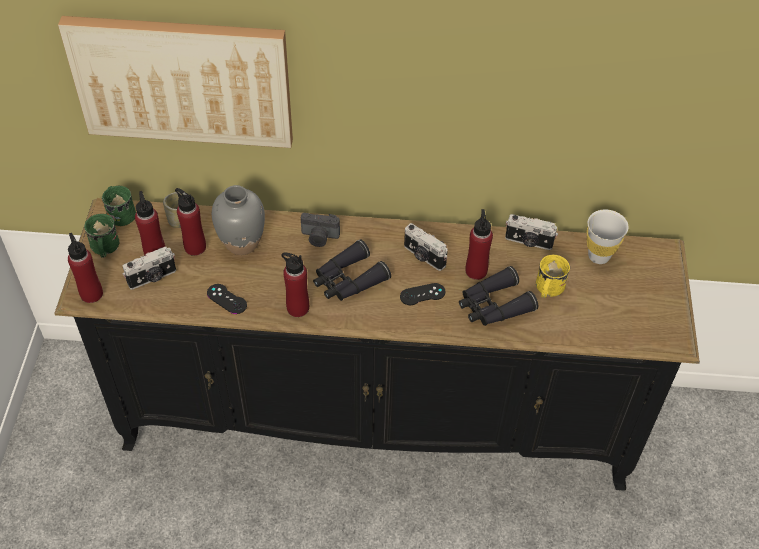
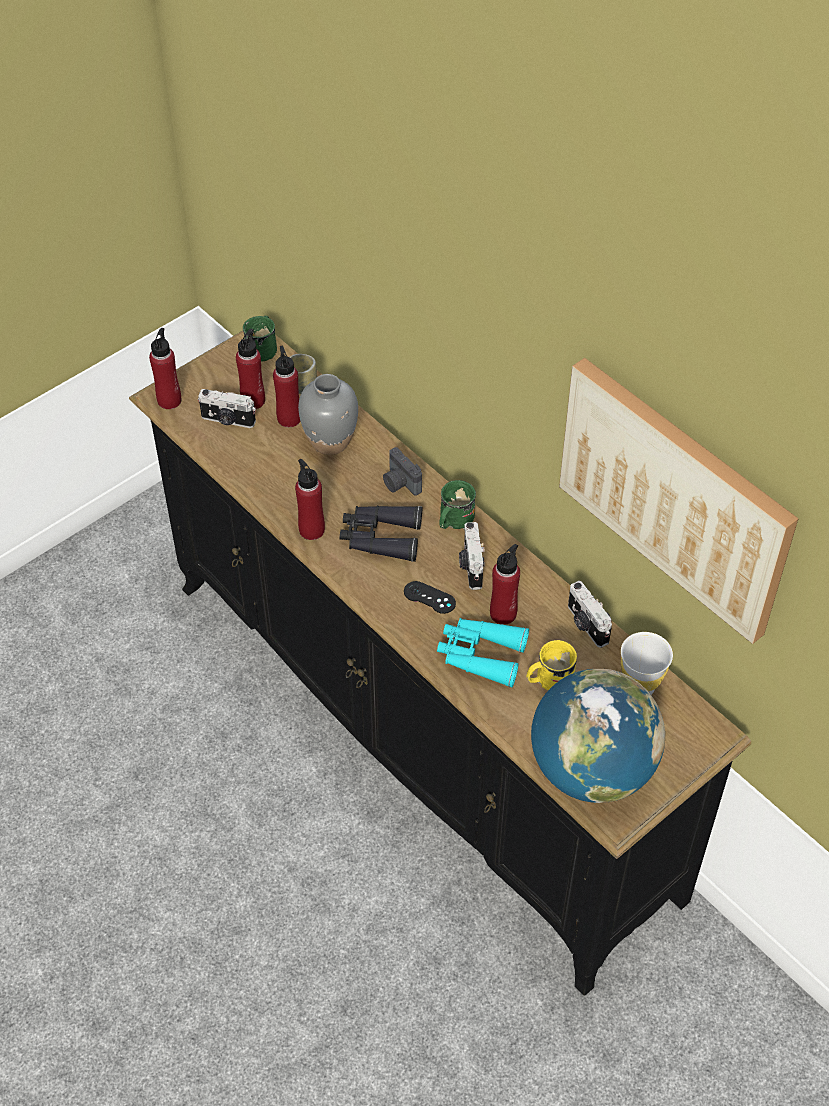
camera: 45 degrees right, 0 degrees up
picture [58,16,293,148] -> picture moved to [559,358,799,644]
green mug [84,214,119,258] -> green mug moved to [439,480,476,530]
black game controller [207,284,247,314] -> none
black binoculars [459,266,538,326] -> turquoise binoculars [437,618,529,687]
none -> globe [531,669,665,803]

